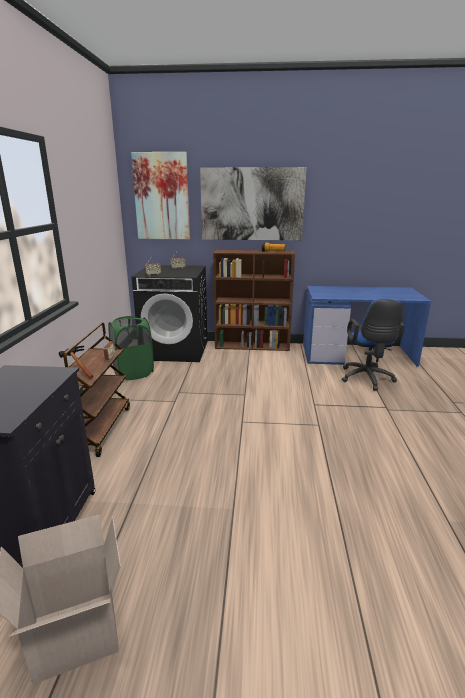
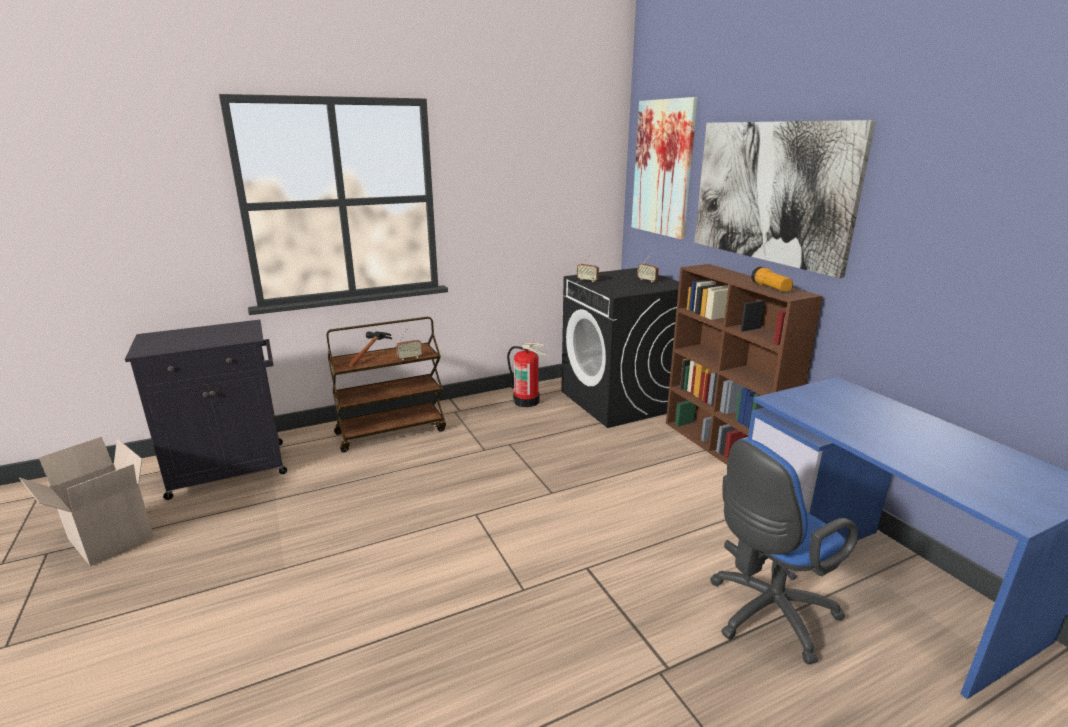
camera: 60 degrees right, 0 degrees up
green laundry basket [108,316,154,380] -> fire extinguisher [507,343,547,407]

